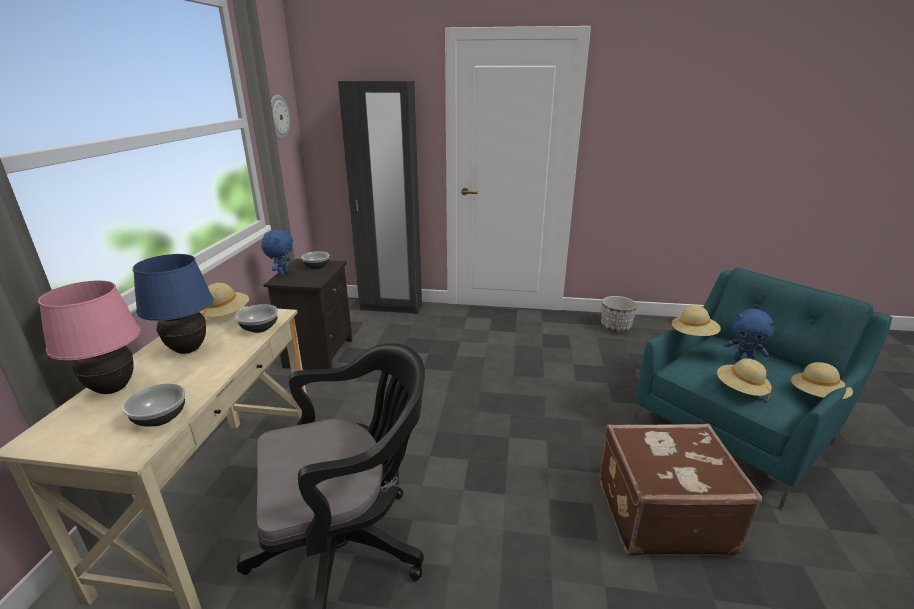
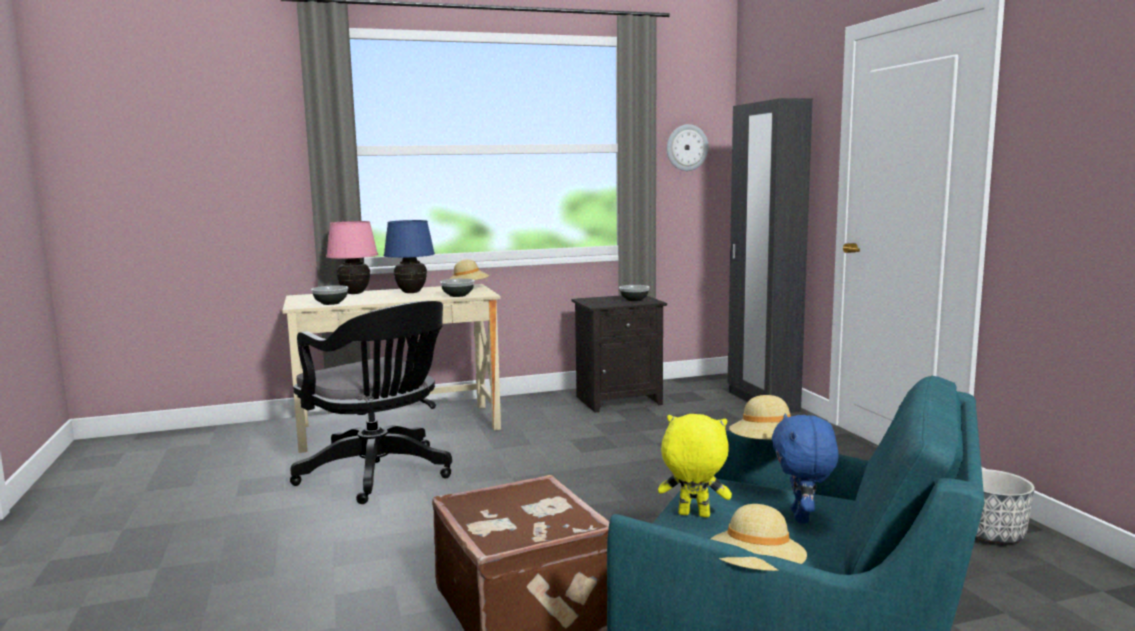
camera: 65 degrees right, 15 degrees down
blue plush toy [261,230,293,277] -> none
beige hat [717,358,772,401] -> yellow plush toy [658,414,732,517]

